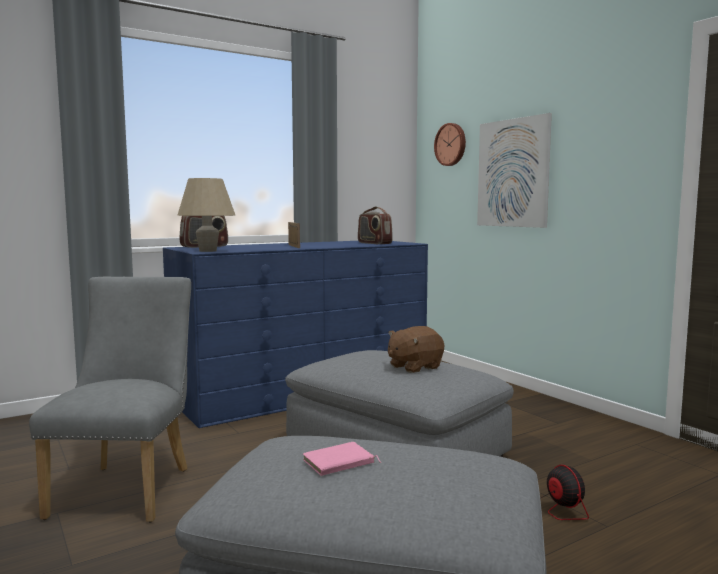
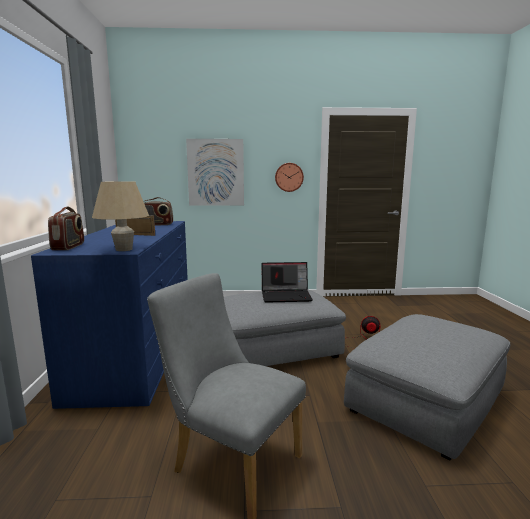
camera: 60 degrees left, 5 degrees up
pink book [303,442,381,476] -> none
brown plush toy [388,326,444,373] -> laptop [261,262,313,303]
wall clock [434,123,466,166] -> wall clock moved to [275,163,304,192]

